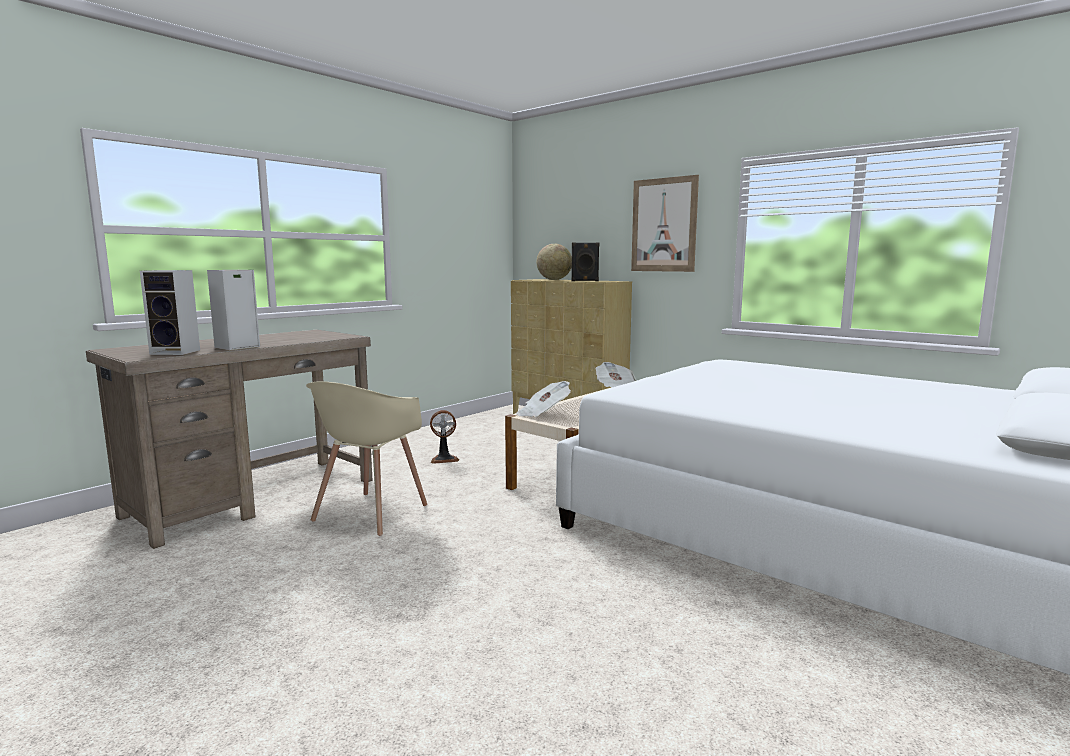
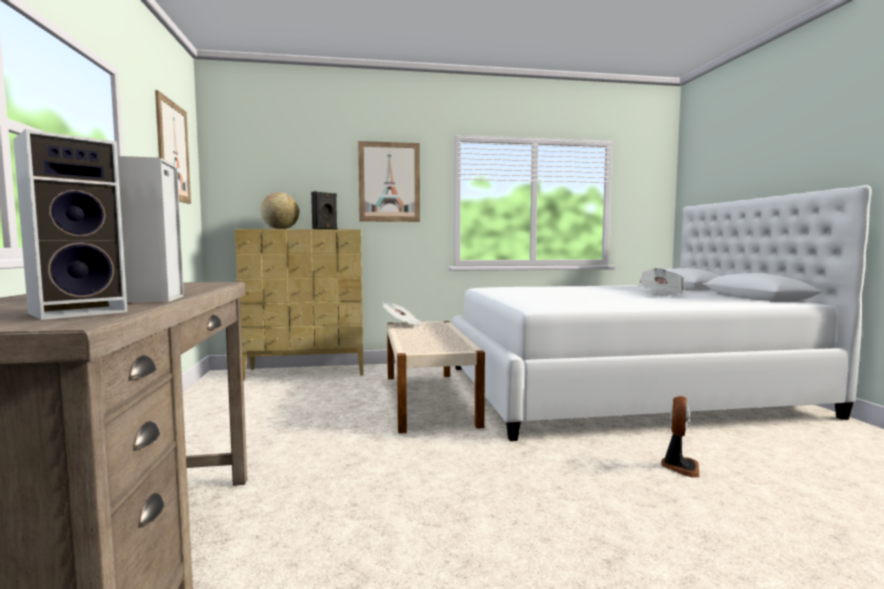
camera: 50 degrees left, 5 degrees down
beige chair [306,381,427,536] -> none
fan [430,410,459,464] -> fan moved to [661,396,699,478]
newspaper [516,381,571,417] -> newspaper moved to [639,268,685,297]
none -> picture [155,90,191,204]

